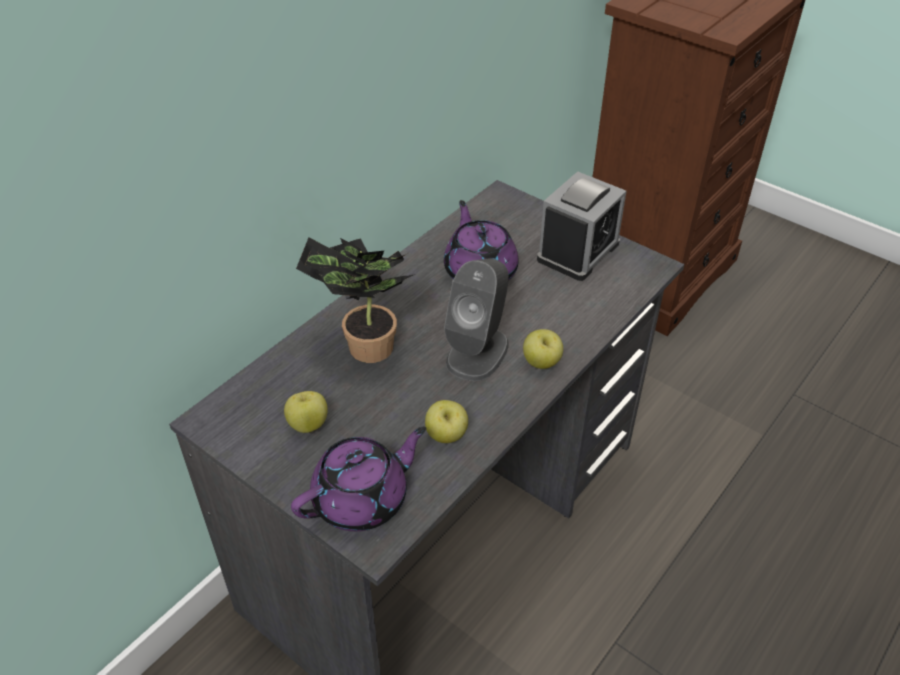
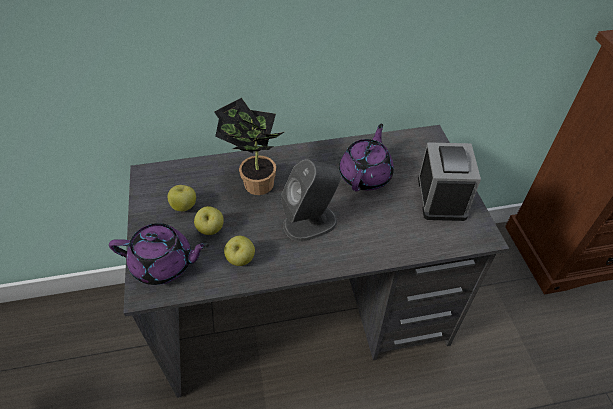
camera: 40 degrees right, 5 degrees up
apple [523,329,563,369] -> apple moved to [194,206,224,235]
alarm clock [537,171,626,281] -> alarm clock turned 75 degrees counterclockwise [418,142,481,221]

